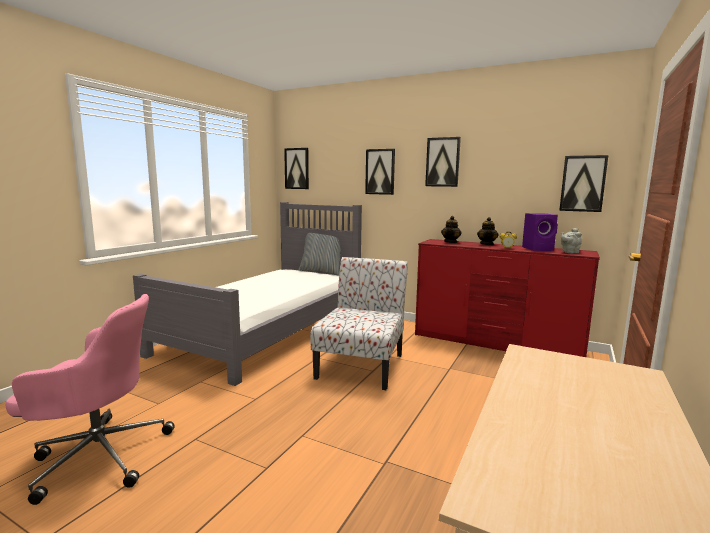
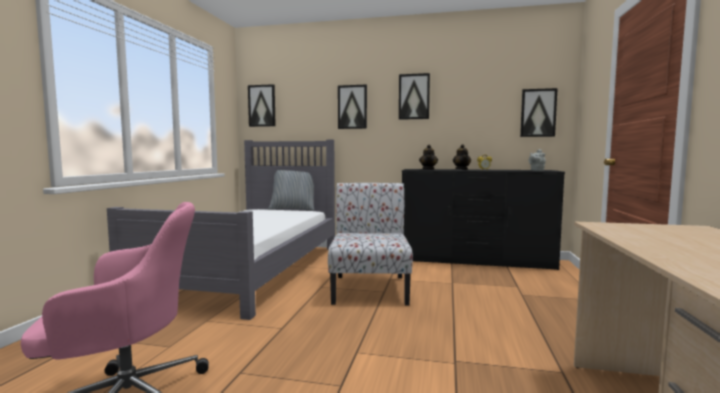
camera: 15 degrees left, 5 degrees down
red dresser [415,239,600,357] -> black dresser [402,169,565,270]
purple speaker [522,213,558,251] -> none

